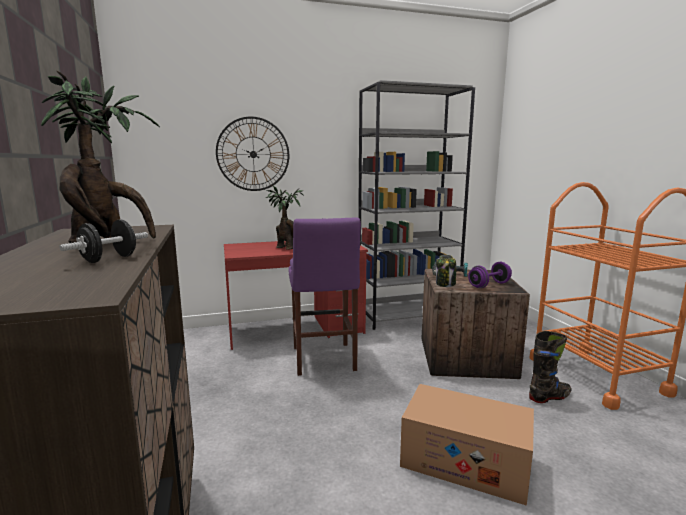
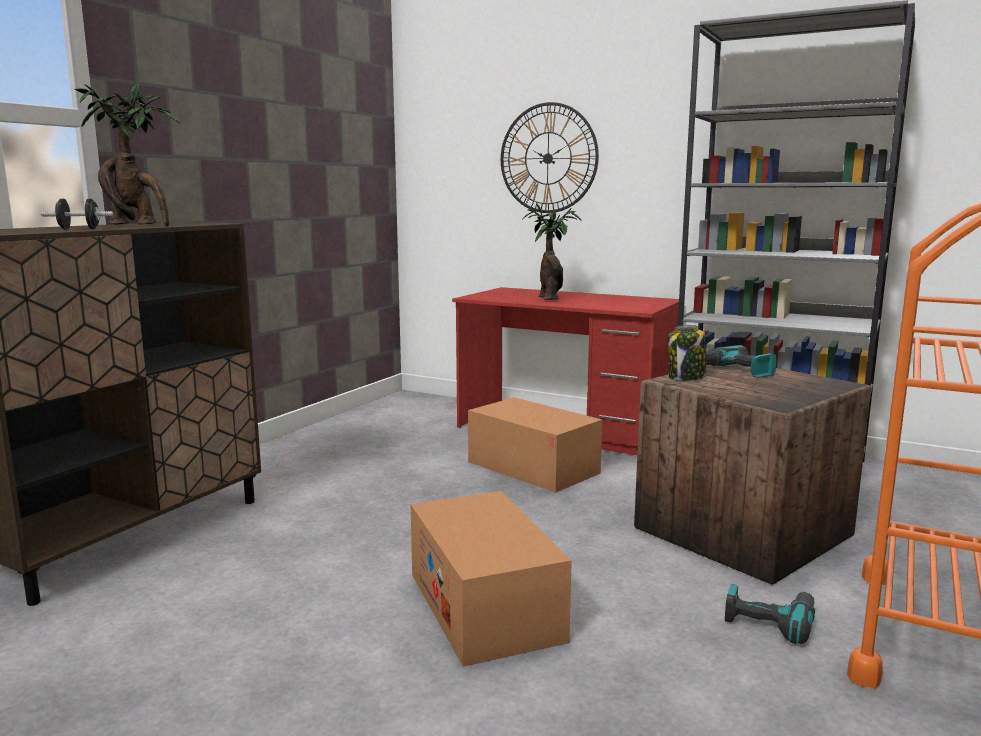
camera: 45 degrees right, 0 degrees up
purple stool [289,217,361,376] -> cardboard box [468,397,602,493]
purple dumbbell [468,262,512,288] -> none
black boot [529,331,572,403] -> power drill [725,584,815,644]

